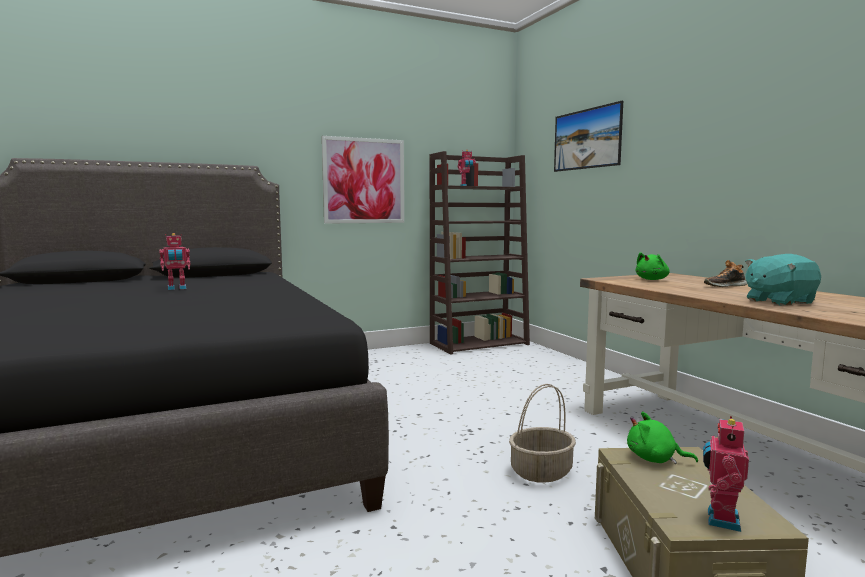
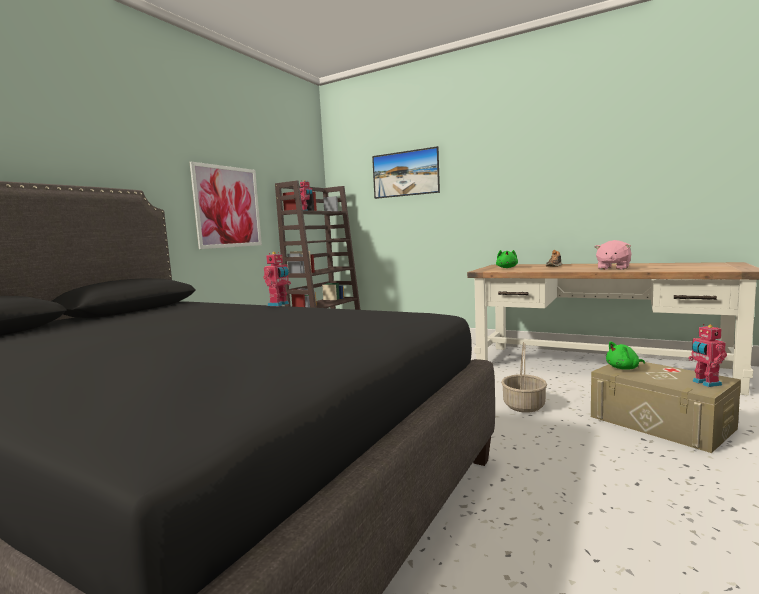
camera: 35 degrees left, 0 degrees up
toy robot [159,233,191,290] -> toy robot moved to [263,252,291,306]
turquoise plush toy [745,254,821,306] -> pink plush toy [594,240,631,270]

